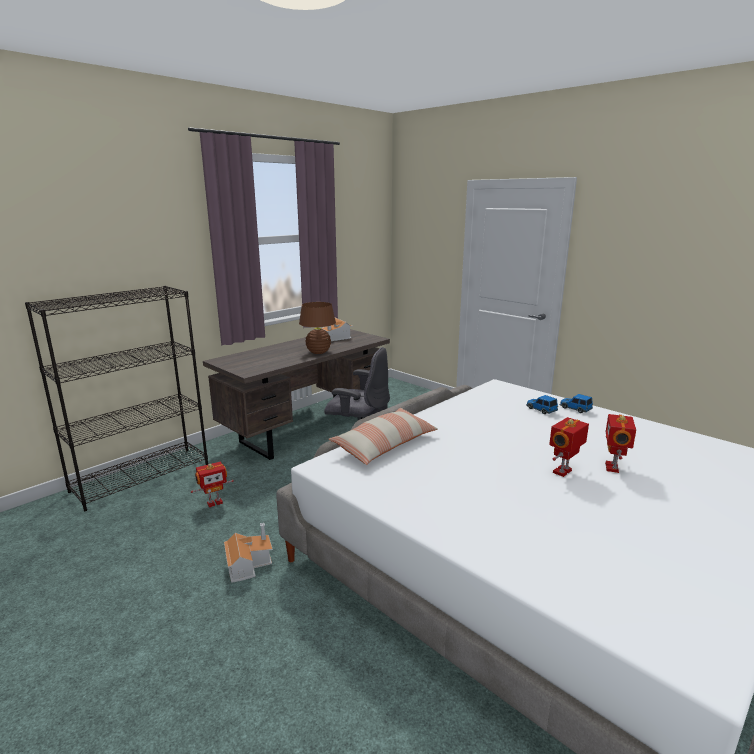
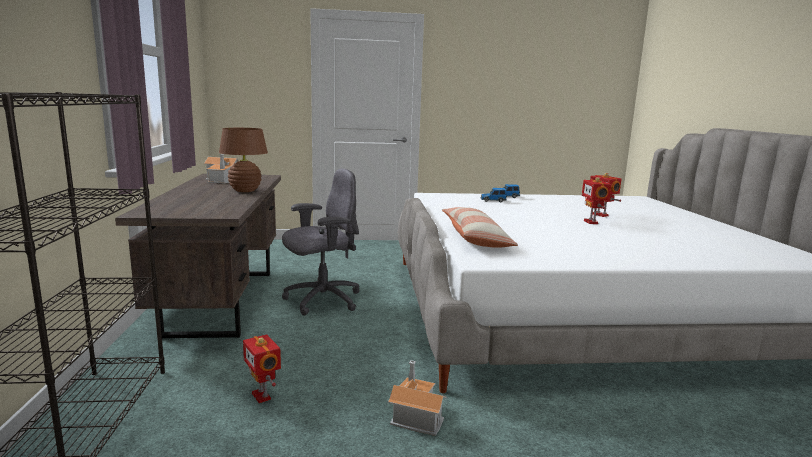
camera: 50 degrees left, 5 degrees down
toy robot [191,462,234,507] -> toy robot turned 135 degrees clockwise [243,334,281,403]

